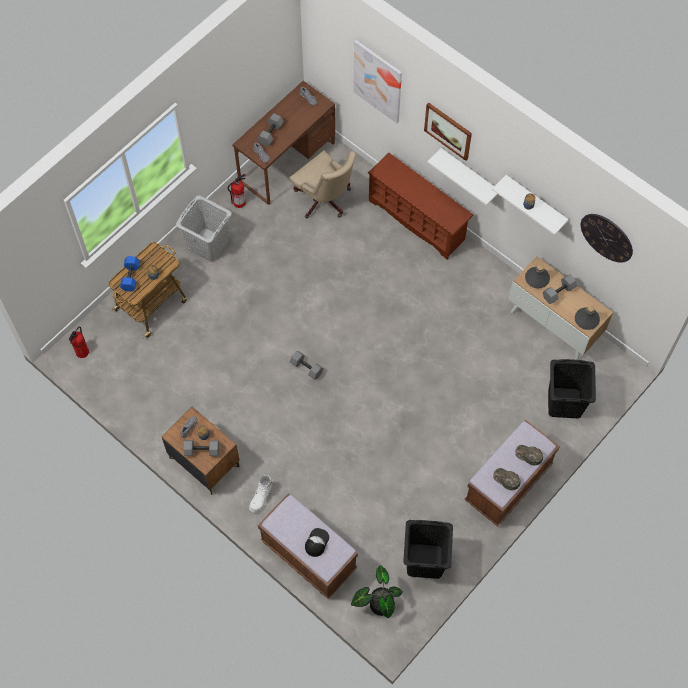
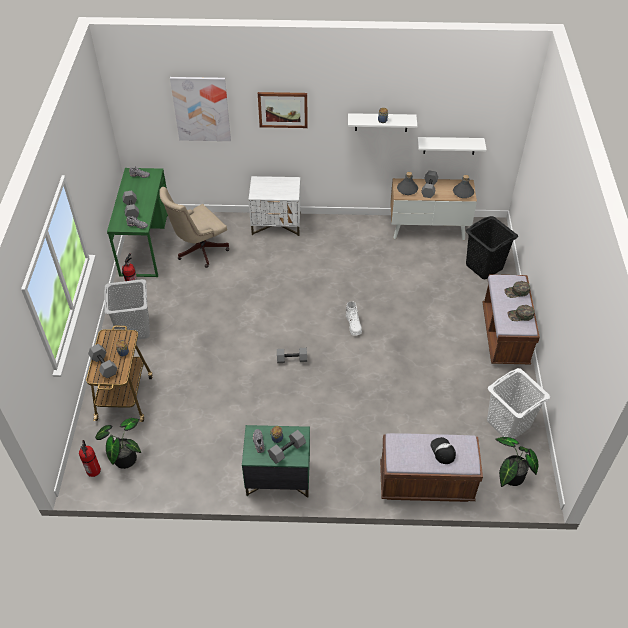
camera: 40 degrees left, 15 degrees down
blue dumbbell [120,256,140,291] -> grey dumbbell [88,344,118,378]
brown nightstand [161,407,240,495] -> green nightstand [242,425,310,498]
brown desk [233,81,335,205] -> green desk [107,168,168,277]
white boot [249,475,272,513] -> white boot moved to [346,301,362,336]
beige office chair [290,150,356,218] -> beige office chair turned 135 degrees clockwise [160,187,229,268]
brown shoe rack [368,153,473,260] -> white nightstand [249,176,301,236]
black laundry basket [403,520,453,579] -> white laundry basket [487,368,550,439]
white shelf [427,148,497,206] -> white shelf moved to [418,137,487,155]
wall clock [581,214,633,263] -> none
none -> potted plant [95,418,141,469]

